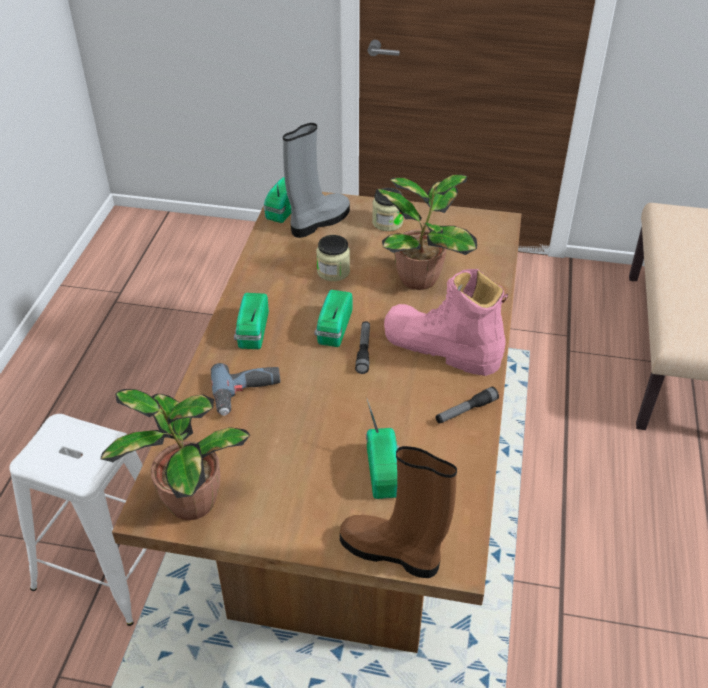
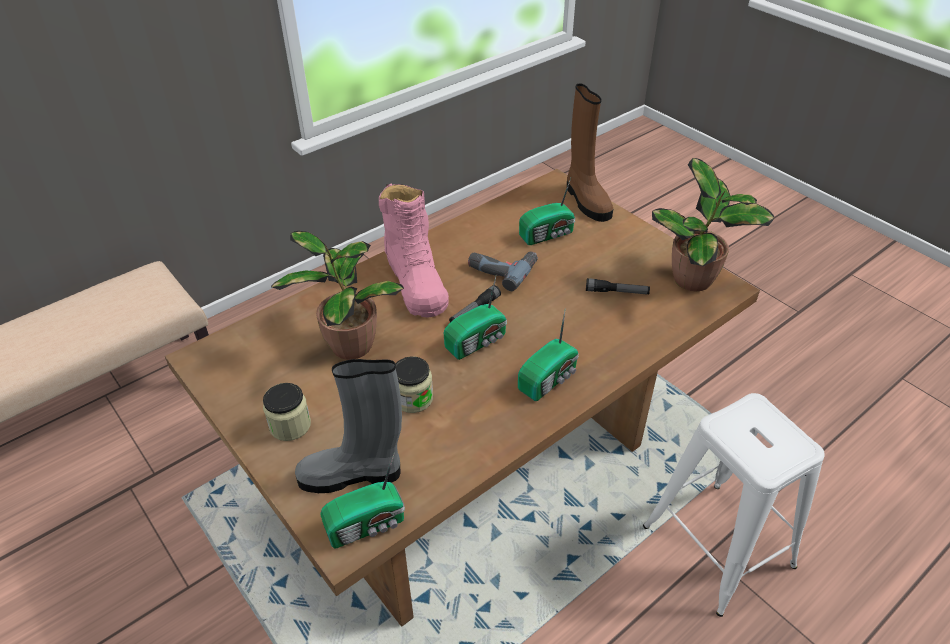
camera: 140 degrees left, 0 degrees up
power drill [211,363,280,416] -> power drill moved to [468,251,538,291]
radio [366,399,399,499] -> radio turned 150 degrees counterclockwise [519,178,575,245]
flashlight [436,386,499,424] -> flashlight moved to [586,278,650,294]

